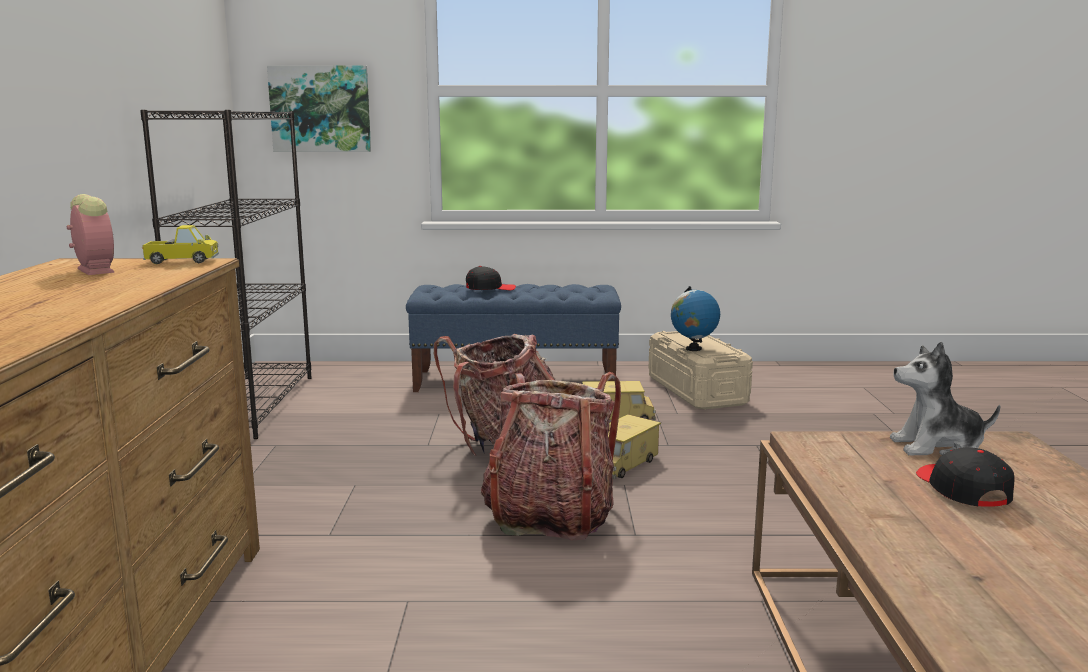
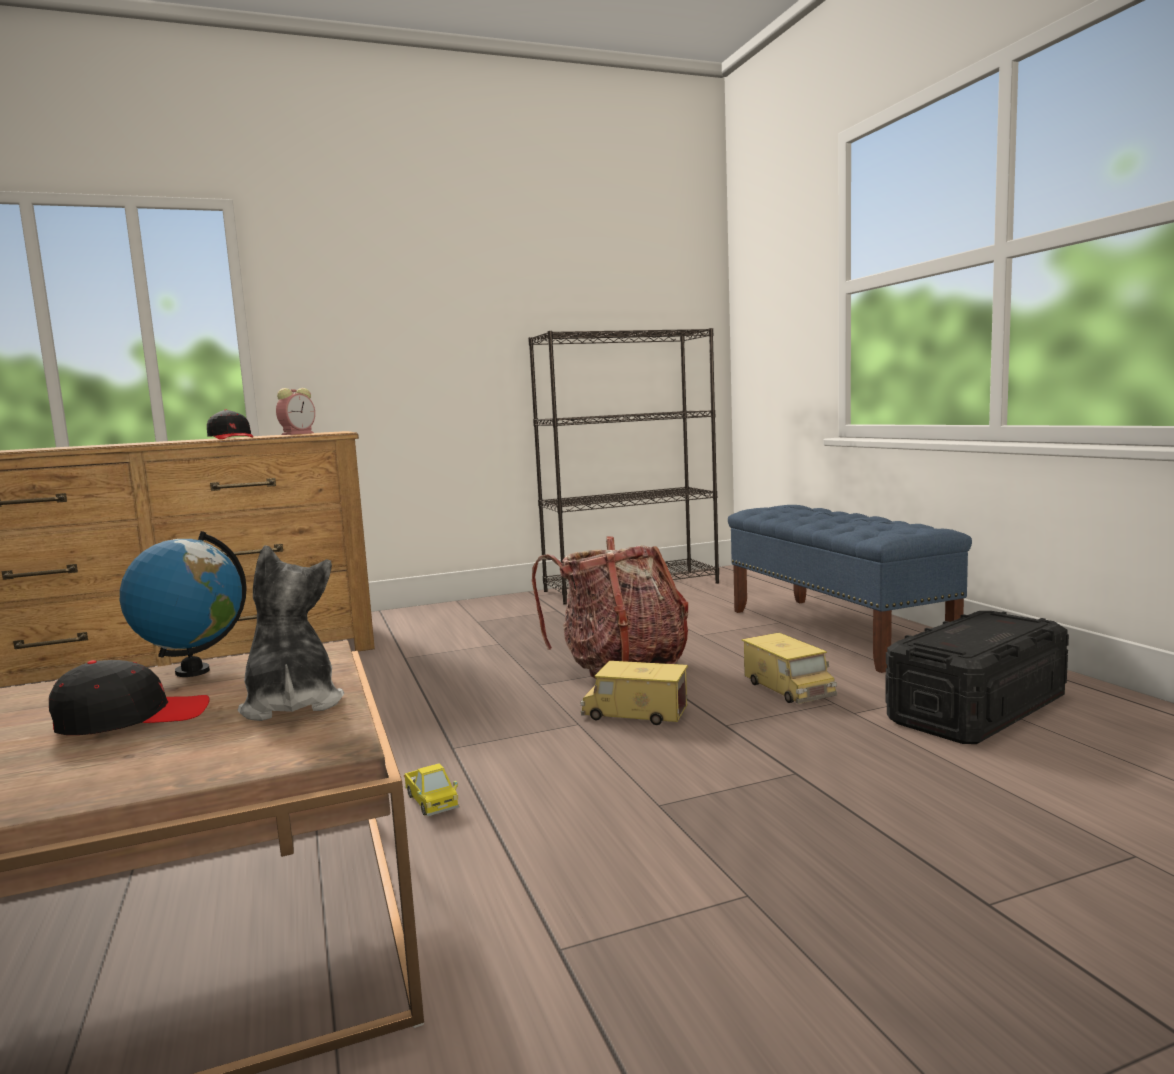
camera: 70 degrees right, 5 degrees down
toy truck [142,225,219,264] -> toy truck moved to [404,763,459,816]
picture [267,66,371,152] -> none
black cap [466,266,516,290] -> black cap moved to [207,409,253,439]
backpack [481,372,621,541] -> none
beige storage box [649,331,753,410] -> black storage box [885,611,1069,744]
globe [671,286,720,351] -> globe moved to [120,531,247,677]

